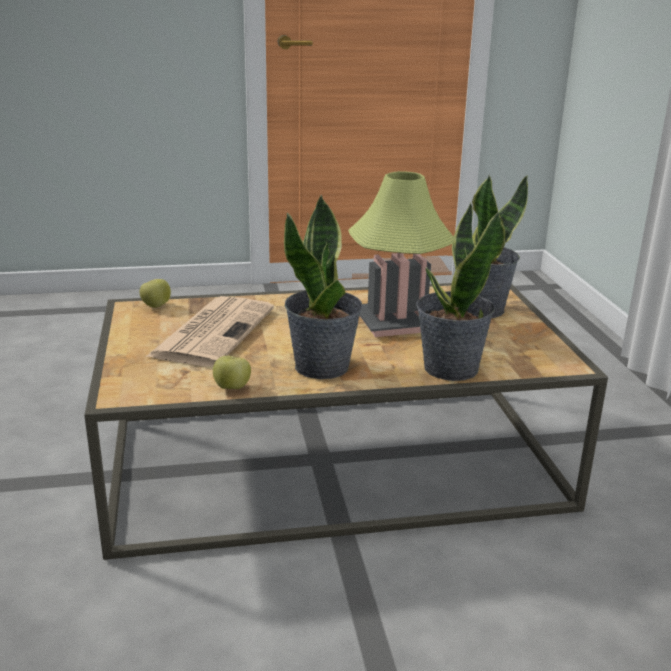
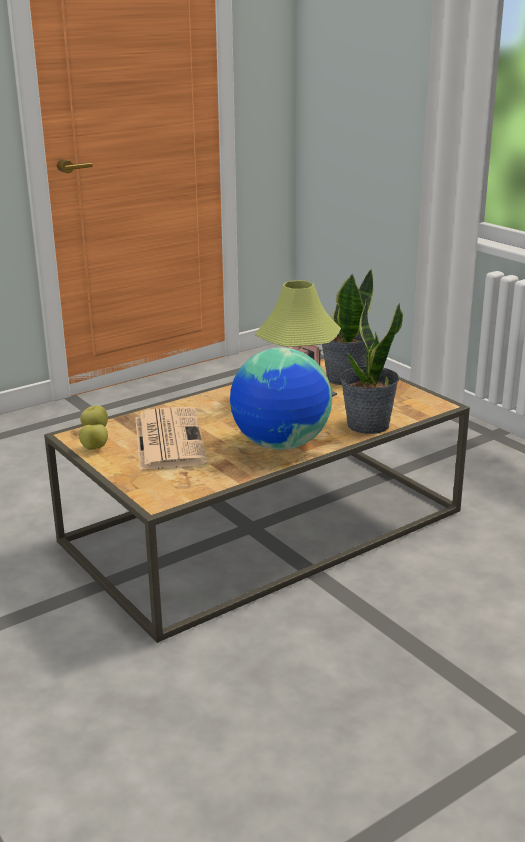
camera: 25 degrees left, 0 degrees up
apple [213,356,251,389] -> apple moved to [79,424,108,450]
potted plant [284,194,363,379] -> globe [230,348,332,450]

